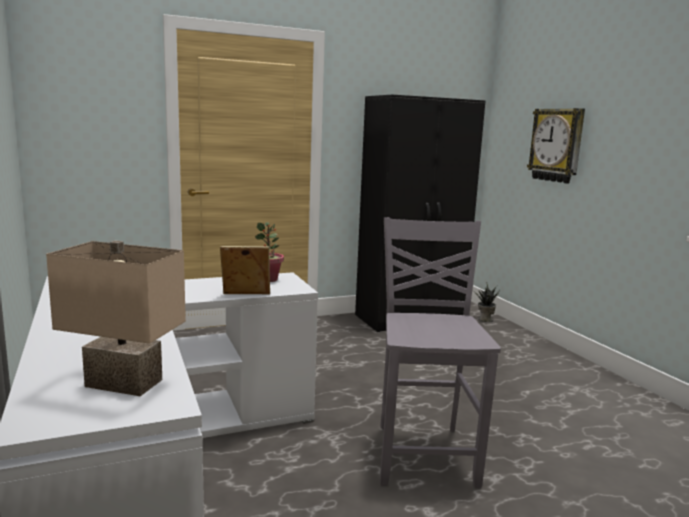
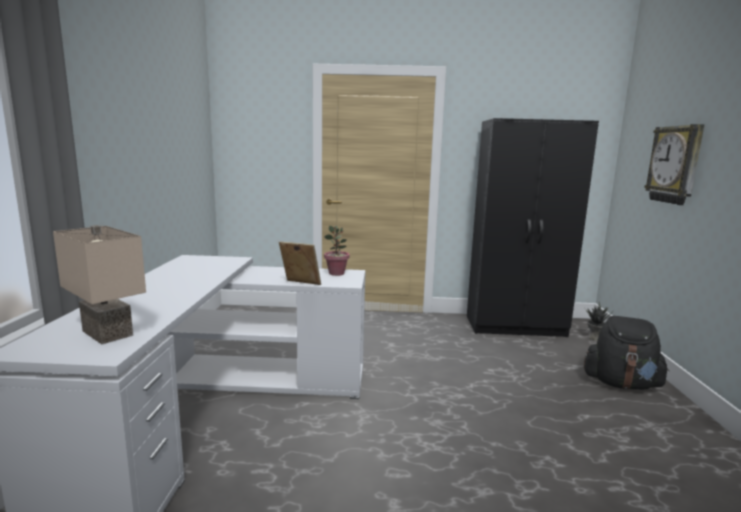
camera: 25 degrees right, 0 degrees up
grey chair [380,217,501,488] -> none
none -> black backpack [584,316,669,390]

